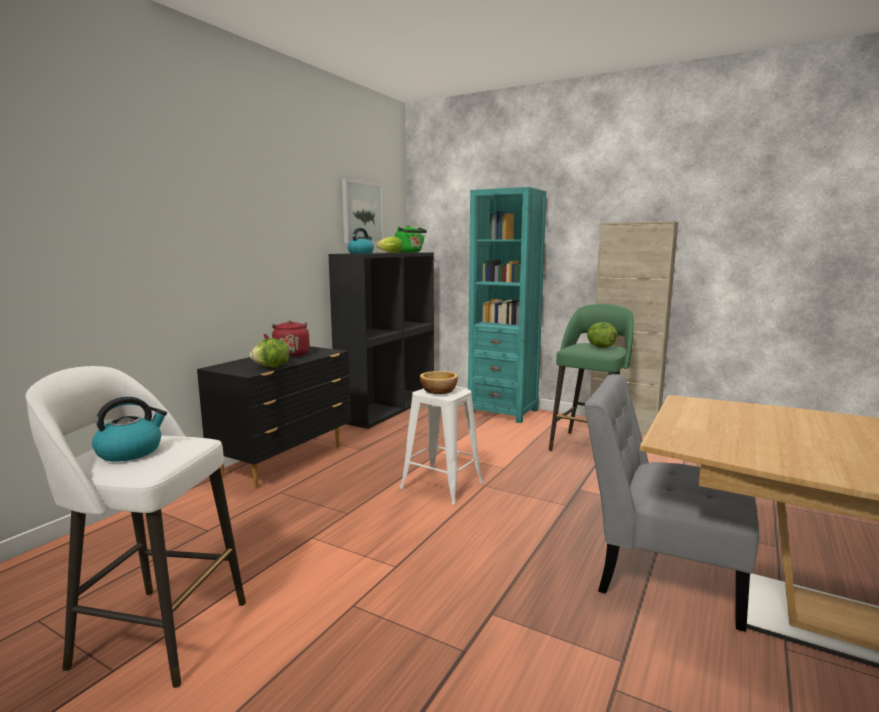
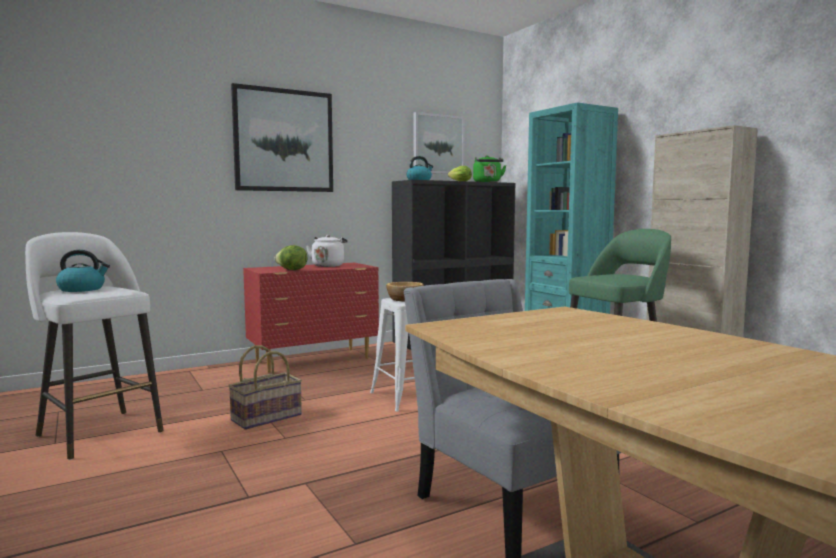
camera: 30 degrees right, 5 degrees down
black dresser [197,346,351,488] -> red dresser [243,263,379,373]
red kettle [264,320,310,357] -> white kettle [306,235,347,267]
lettuce [587,322,617,348] -> none
none -> basket [228,345,302,430]
none -> picture [231,83,333,192]

